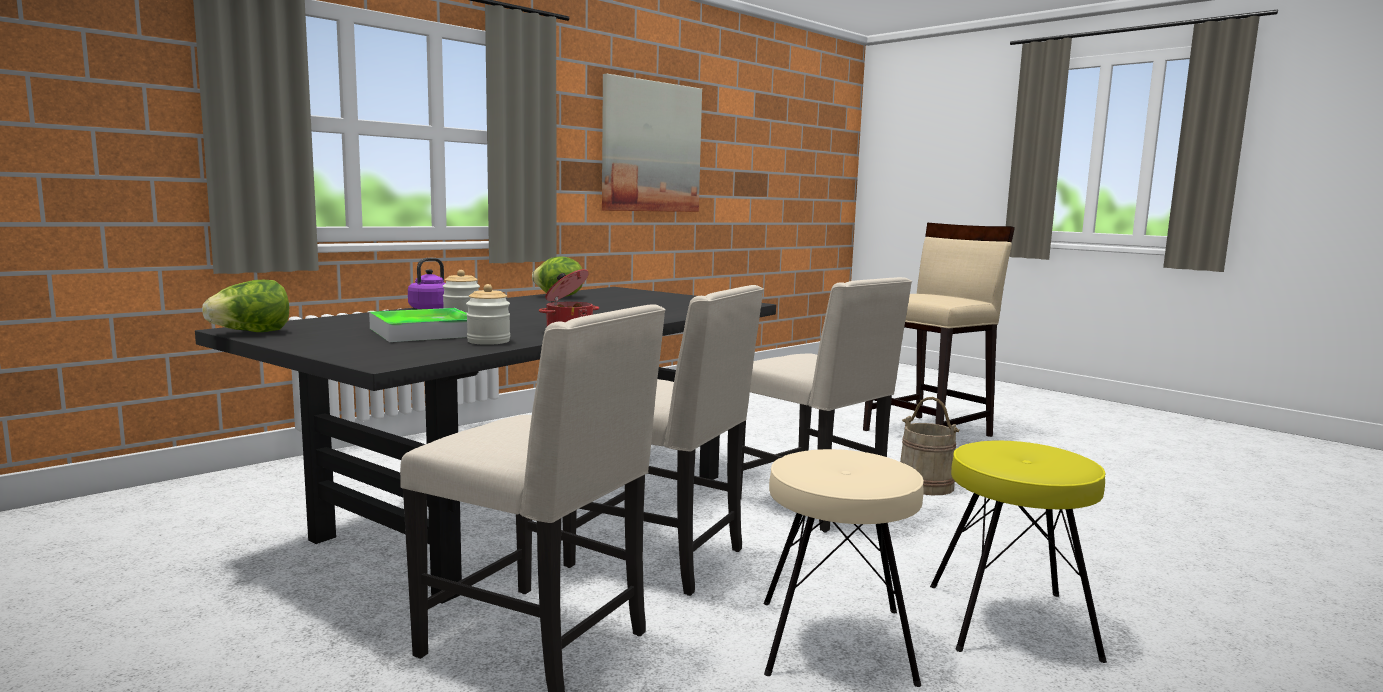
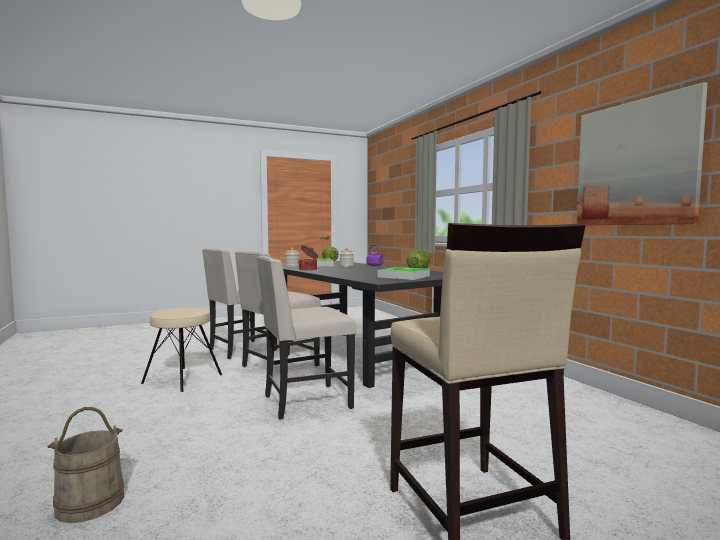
camera: 110 degrees right, 5 degrees down
beige bucket [900,397,960,495] -> beige bucket moved to [47,407,124,523]
yellow stool [930,441,1107,663] -> none
none -> tray [378,267,430,280]

